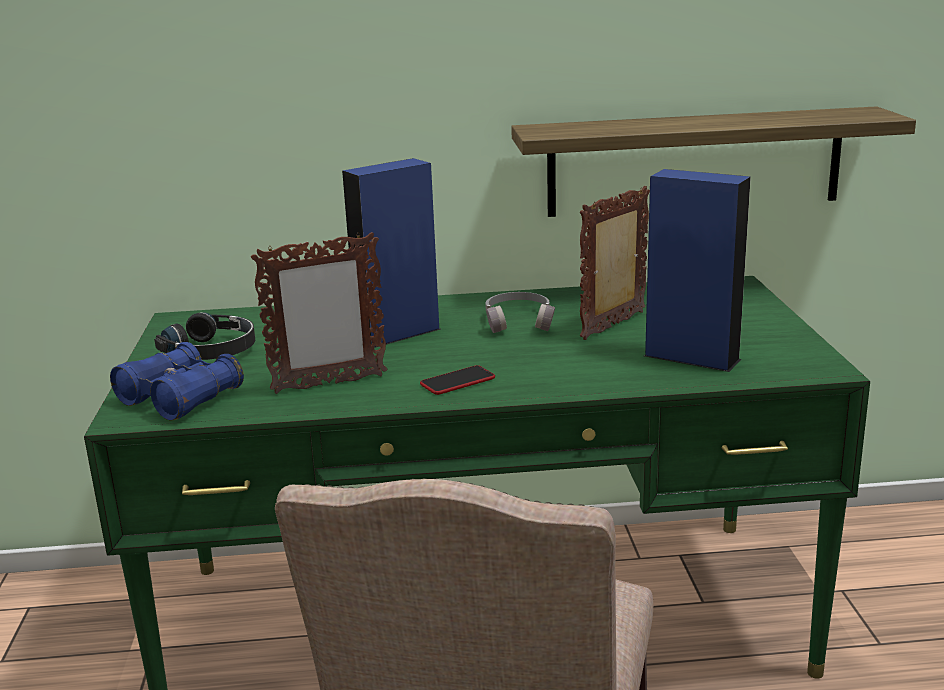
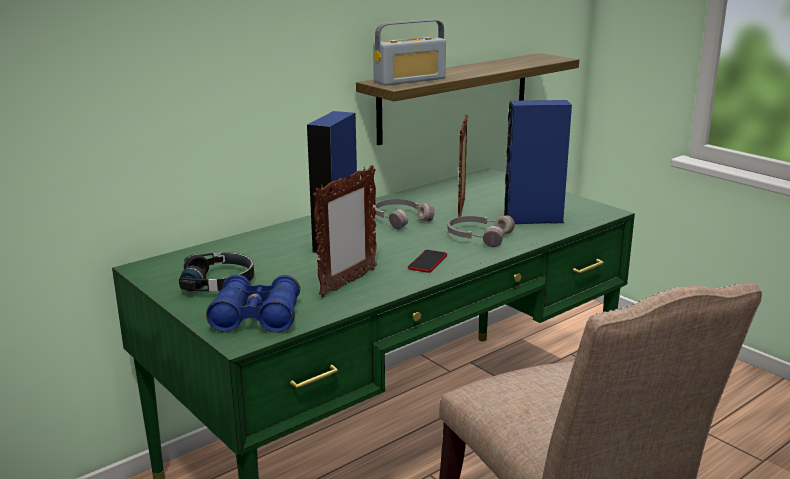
camera: 35 degrees left, 0 degrees up
none -> radio [373,19,446,86]
none -> grey headphones [447,215,515,247]

